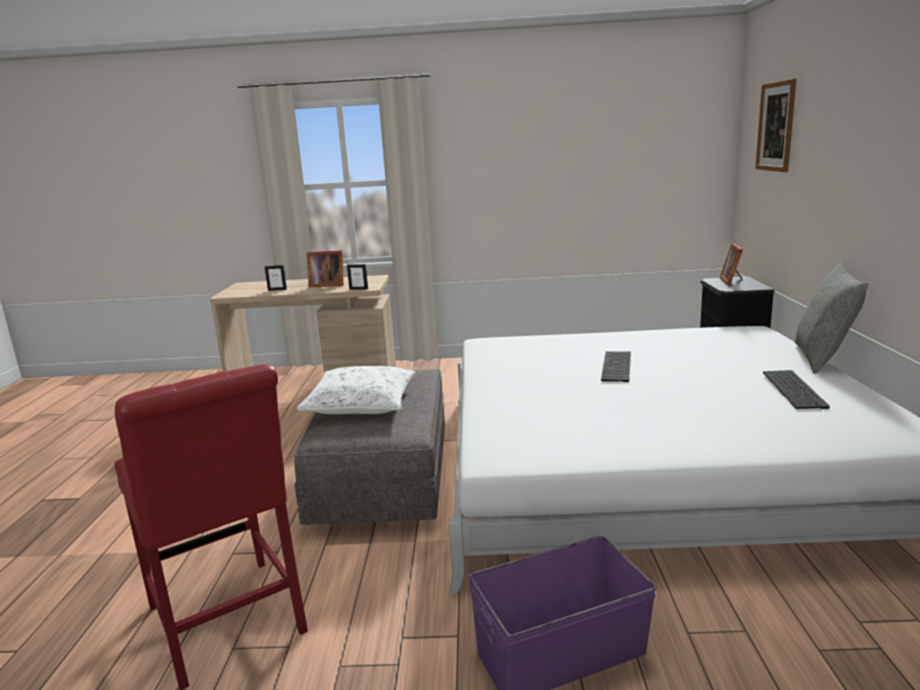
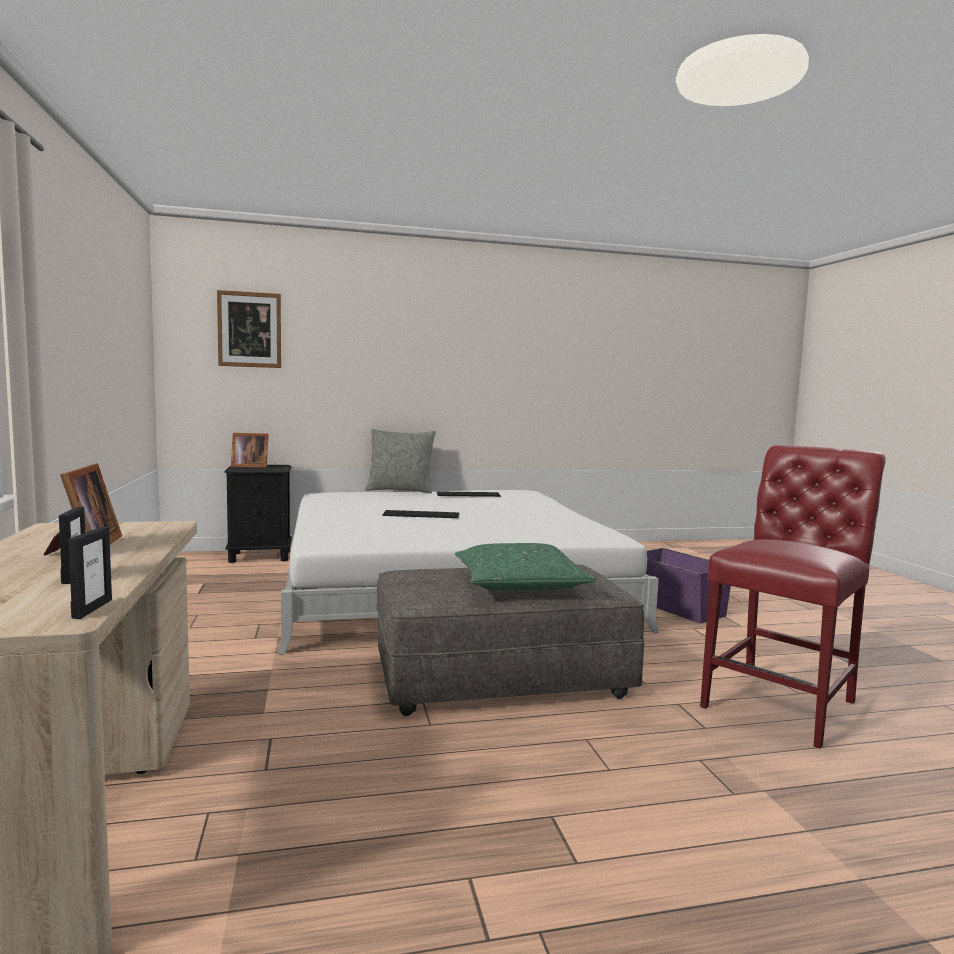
camera: 105 degrees left, 10 degrees down
white pillow [296,366,415,414] -> green pillow [455,543,596,591]
picture frame [347,264,368,290] -> picture frame moved to [68,527,112,619]

